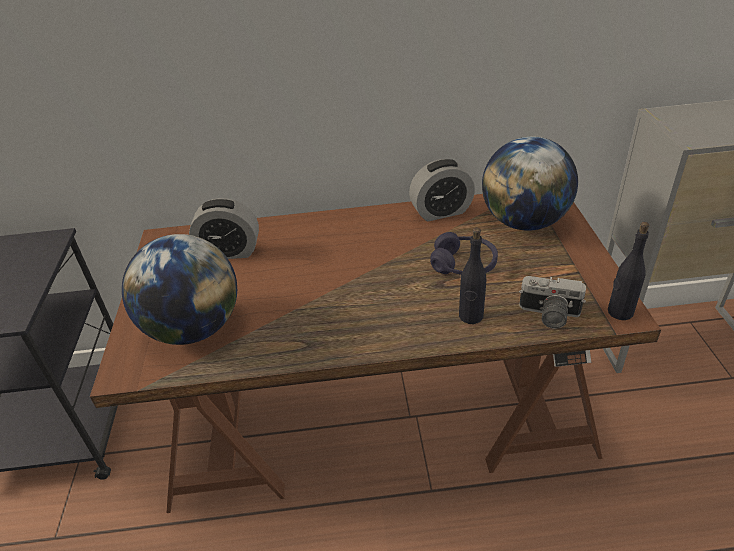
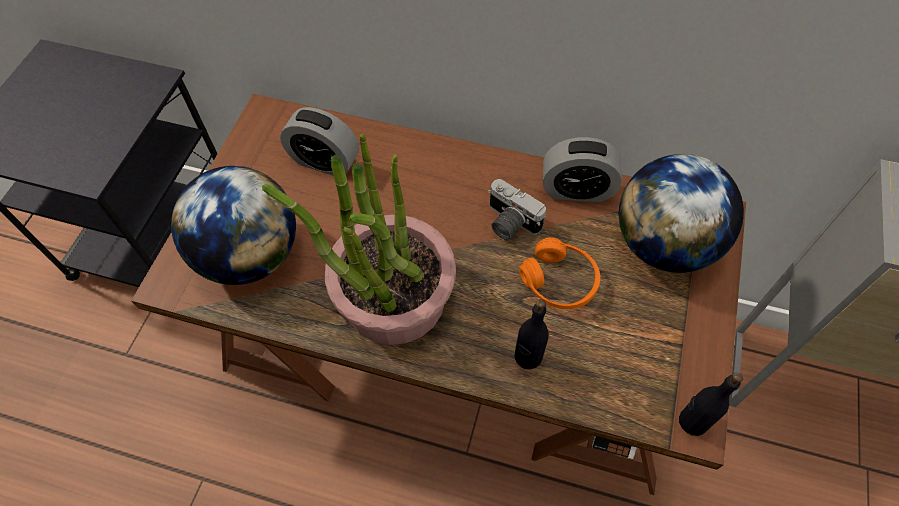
camera: 20 degrees right, 20 degrees up
purple headphones [430,232,498,275] -> orange headphones [519,237,600,309]
camera [519,276,586,329] -> camera moved to [488,179,546,240]
none -> potted plant [262,134,456,345]

